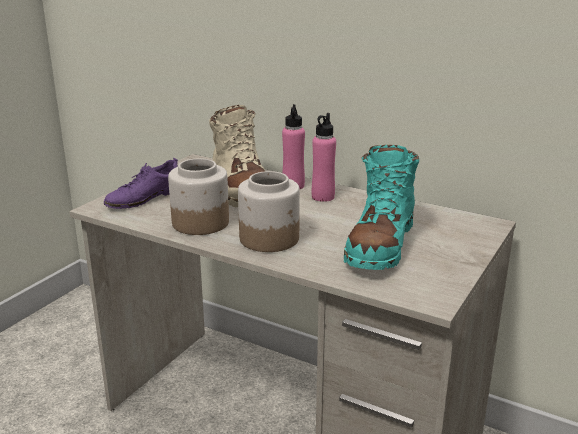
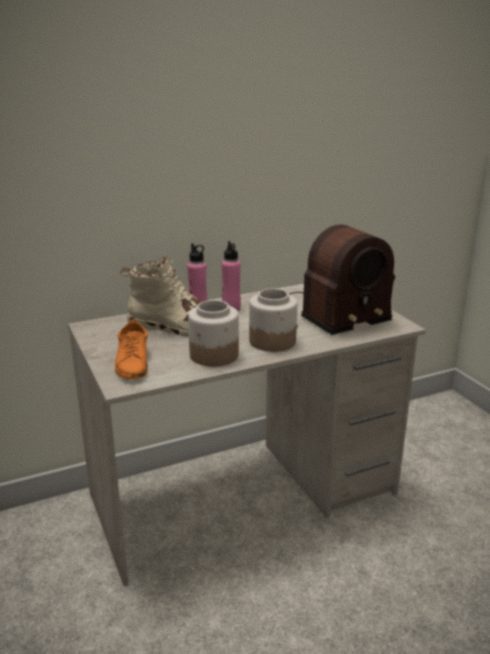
camera: 55 degrees left, 0 degrees up
purple shoe [104,158,178,209] -> orange shoe [115,319,148,379]
turquoise boot [344,145,419,270] -> radio [289,225,395,335]

